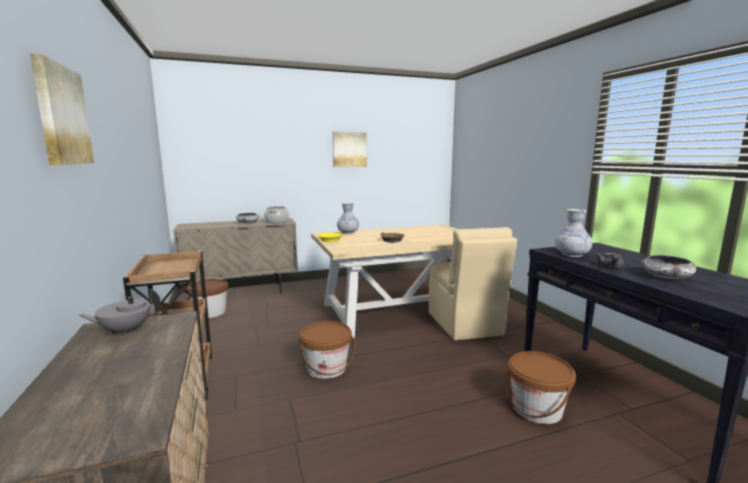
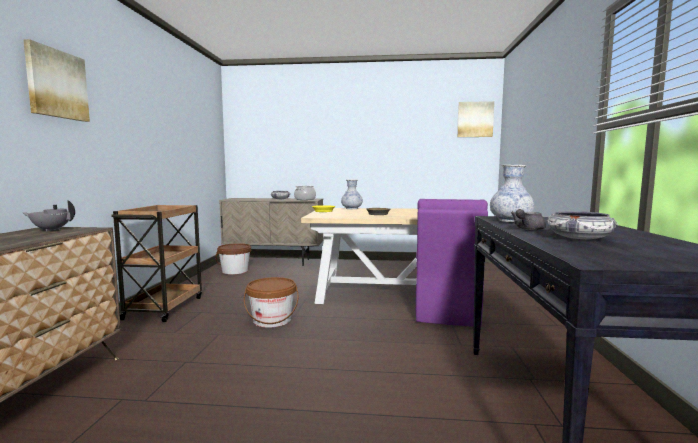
camera: 25 degrees right, 5 degrees down
picture [333,132,367,167] -> picture moved to [457,101,494,137]
beige chair [429,227,517,341] -> purple chair [416,199,488,327]
brown bucket [504,351,576,424] -> none

